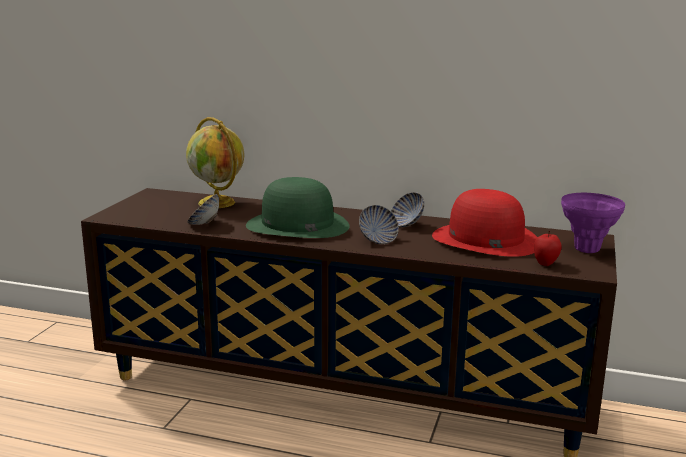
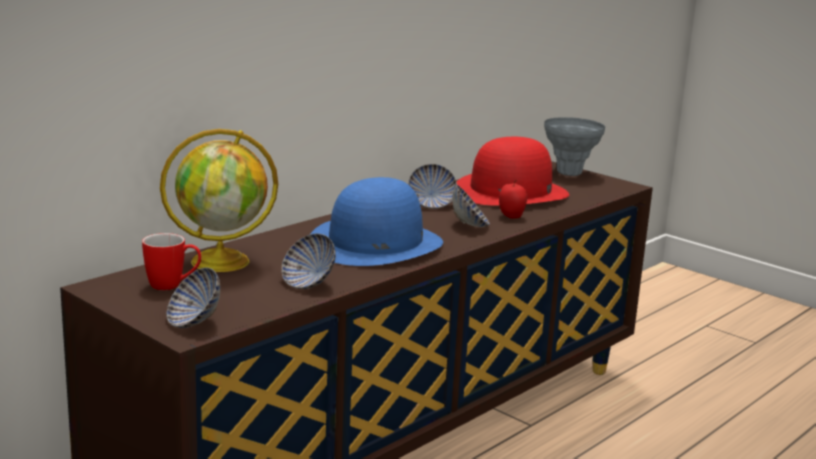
camera: 65 degrees left, 0 degrees up
green hat [246,177,349,238] -> blue hat [311,177,443,266]
apple [534,231,562,266] -> apple moved to [499,180,527,219]
purple vase [561,193,625,253] -> grey vase [544,117,605,176]
none -> mug [142,233,201,290]
none -> bowl [167,267,220,328]

